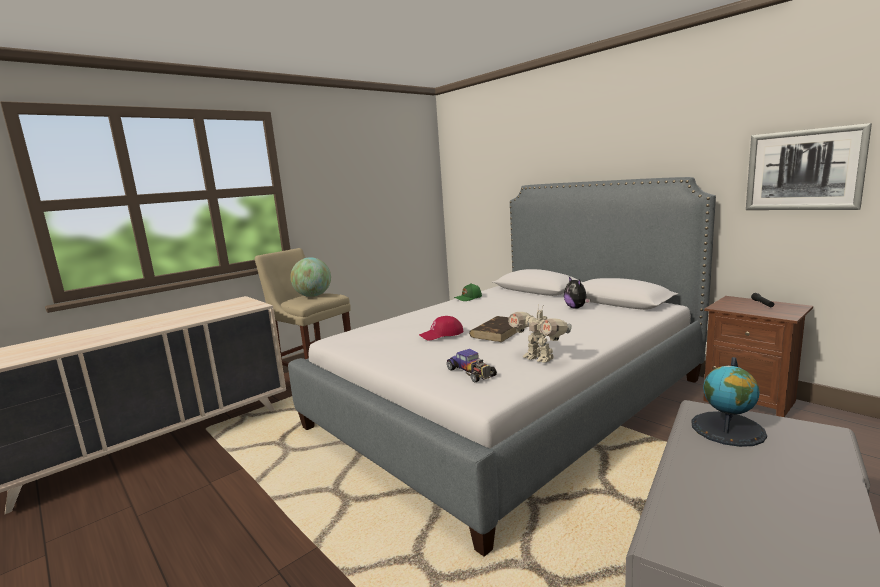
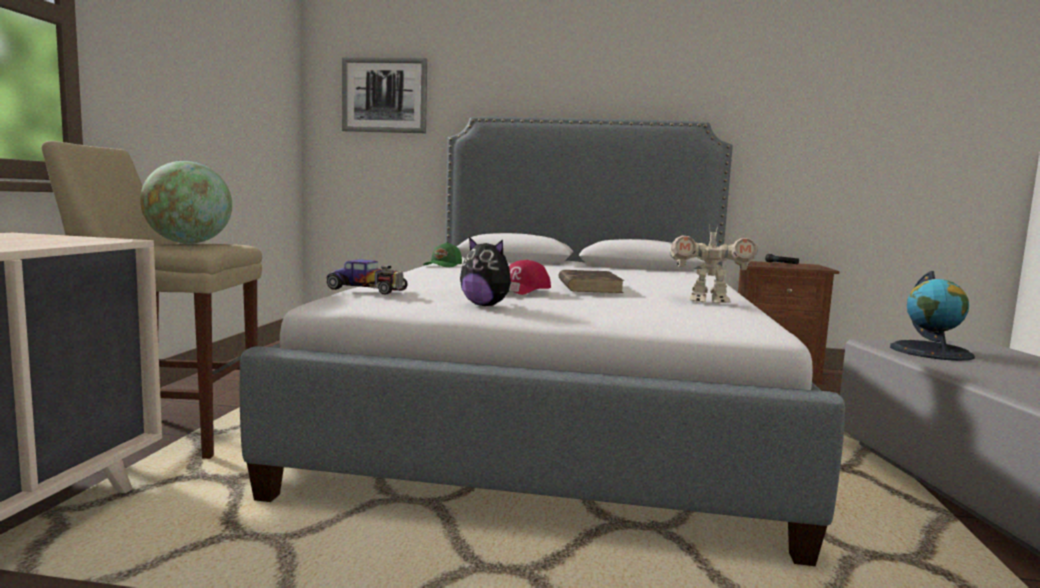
camera: 40 degrees left, 5 degrees down
toy car [447,349,497,383] -> toy car moved to [327,259,408,295]
plush toy [564,277,590,309] -> plush toy moved to [460,237,520,306]
picture [746,123,872,210] -> picture moved to [342,57,427,133]

